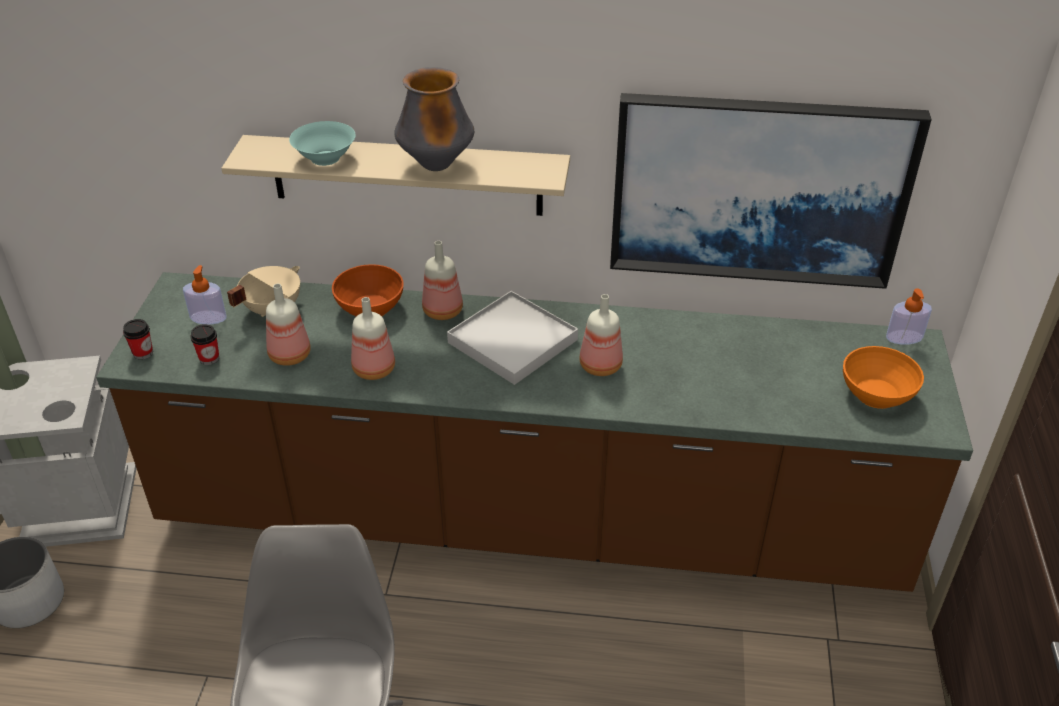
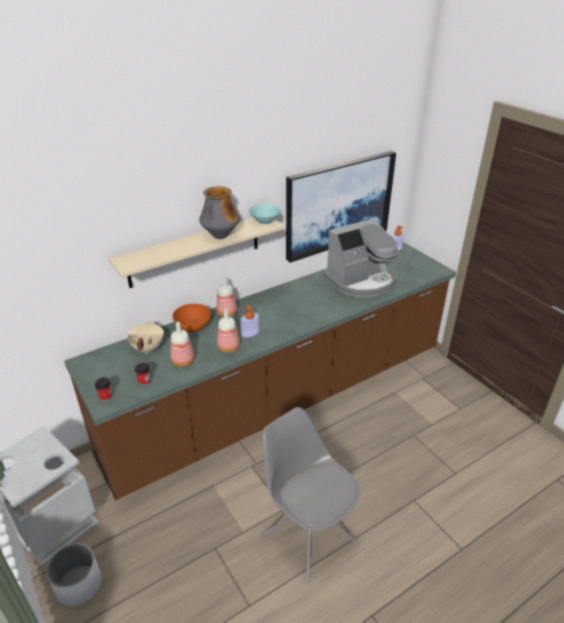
camera: 40 degrees left, 5 degrees down
soap dispenser [183,265,226,324] -> soap dispenser moved to [240,305,260,337]
turquoise bowl [289,121,356,166] -> turquoise bowl moved to [249,204,281,225]
white tray [447,291,578,385] -> none
bottle [579,294,623,376] -> none
orange bowl [843,346,924,409] -> none
none -> coffee machine [323,218,398,297]

